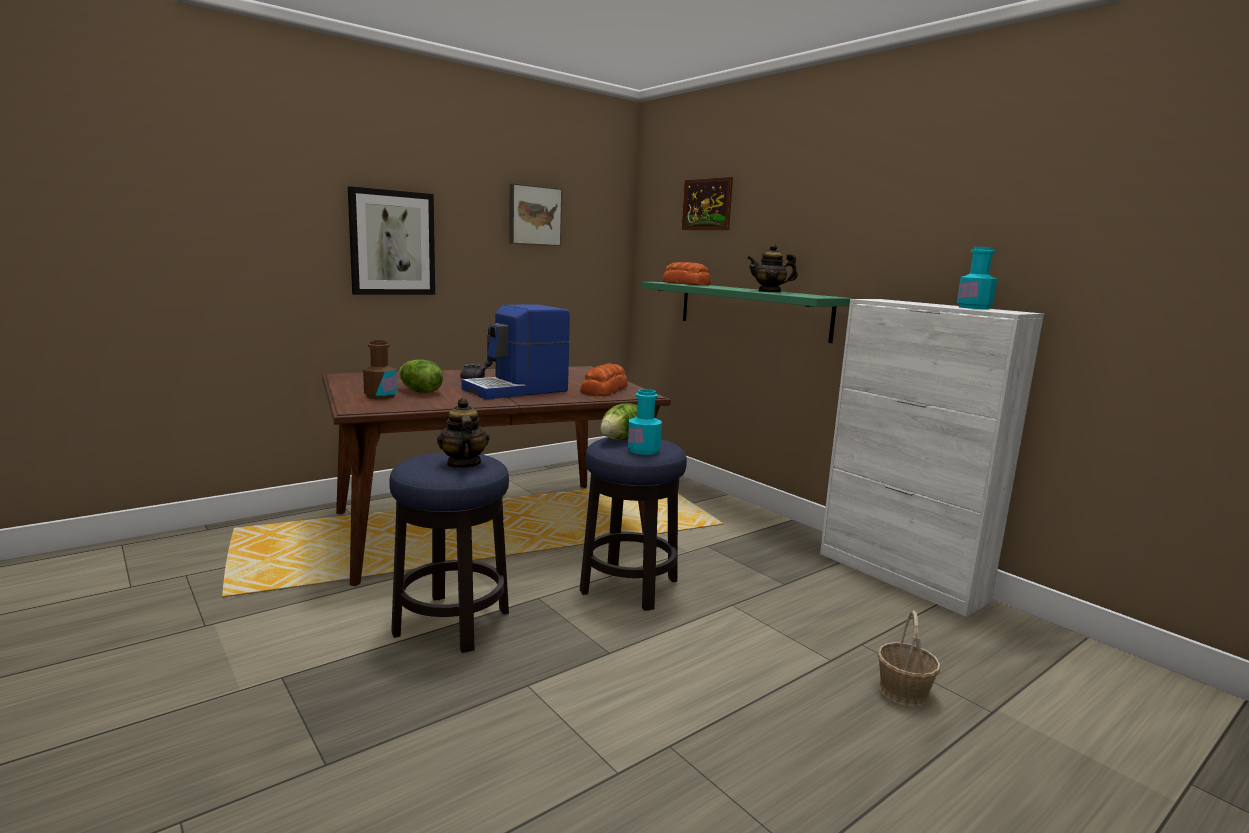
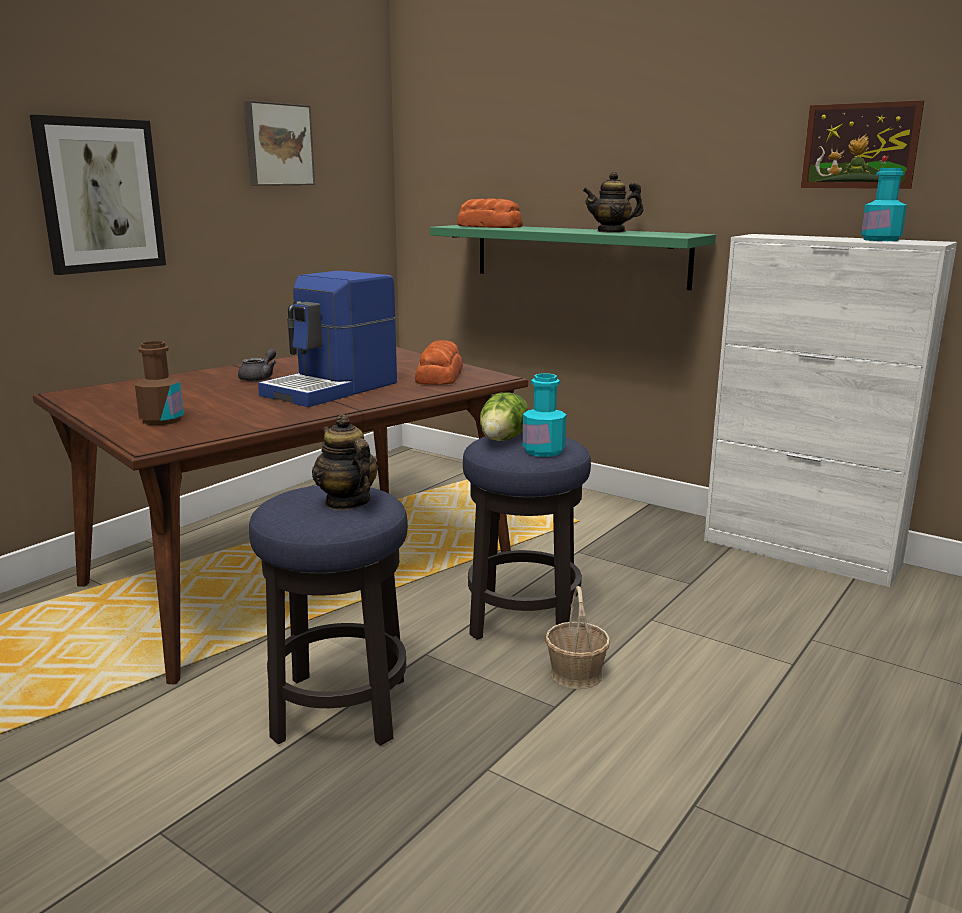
camera: 15 degrees left, 5 degrees up
lettuce [399,359,443,393] -> none
picture [682,177,733,230] -> picture moved to [801,100,924,189]
basket [877,611,941,707] -> basket moved to [545,586,610,689]

